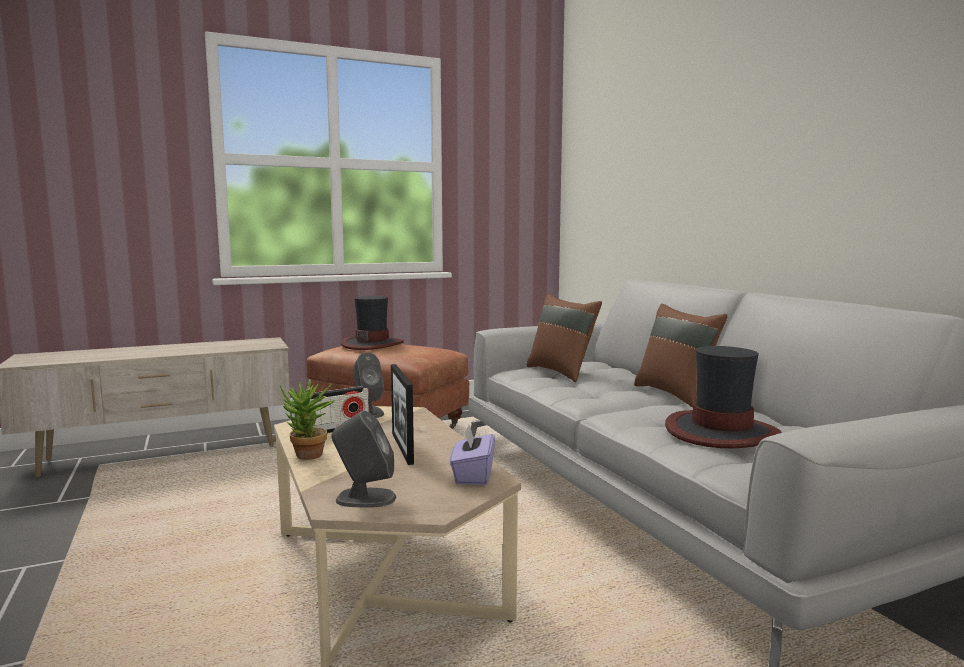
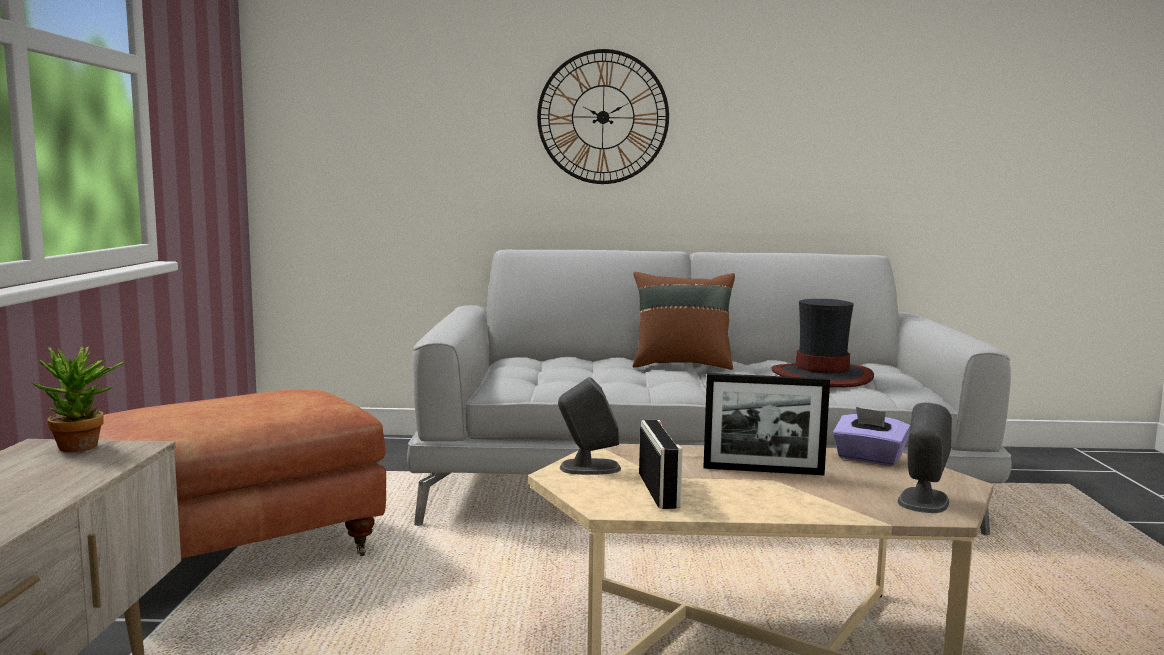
camera: 65 degrees left, 0 degrees up
potted plant [280,379,336,460] -> potted plant moved to [32,347,125,452]
hat [341,296,404,350] -> none
brown pillow [526,294,602,382] -> none
none -> wall clock [537,49,669,184]

